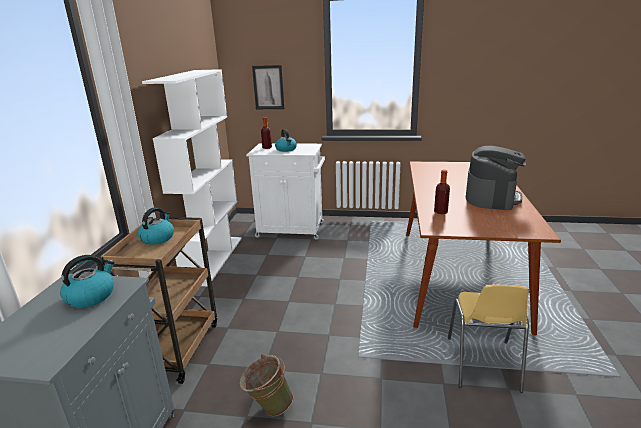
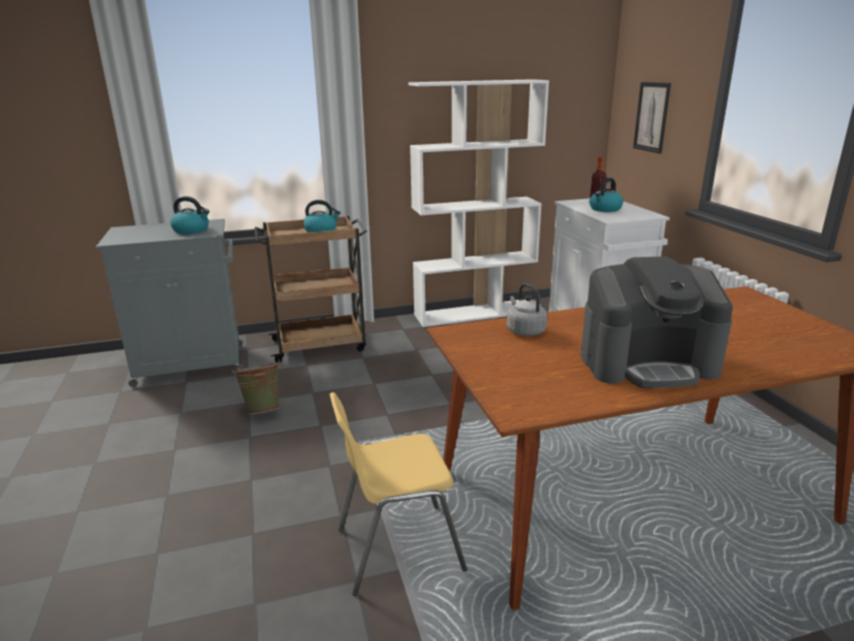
camera: 65 degrees right, 0 degrees up
bottle [434,170,450,214] -> grey kettle [507,283,547,336]

